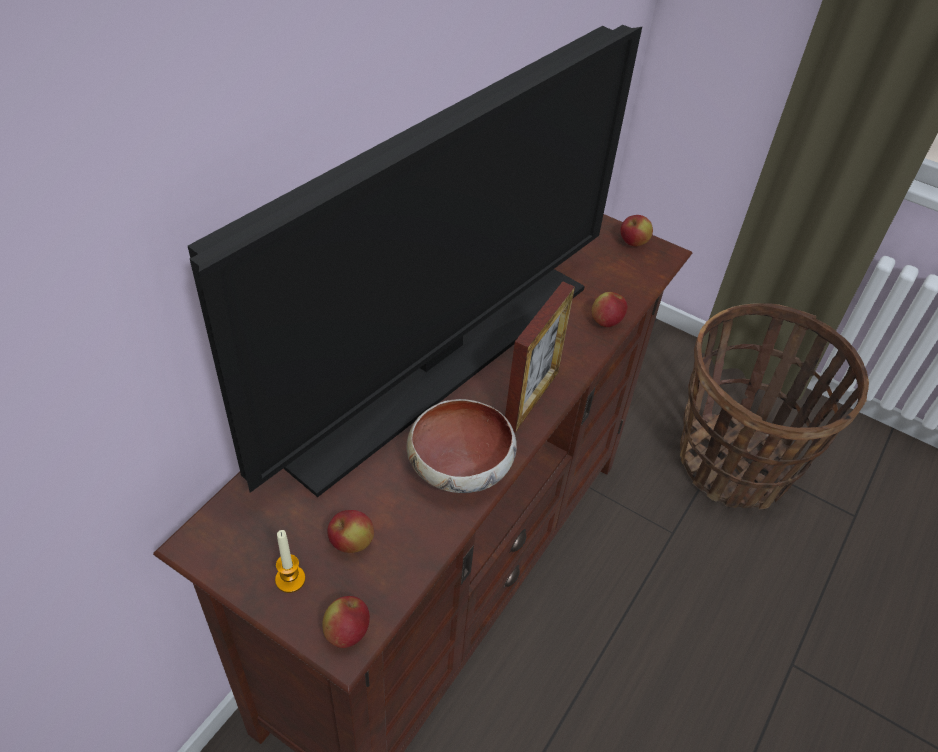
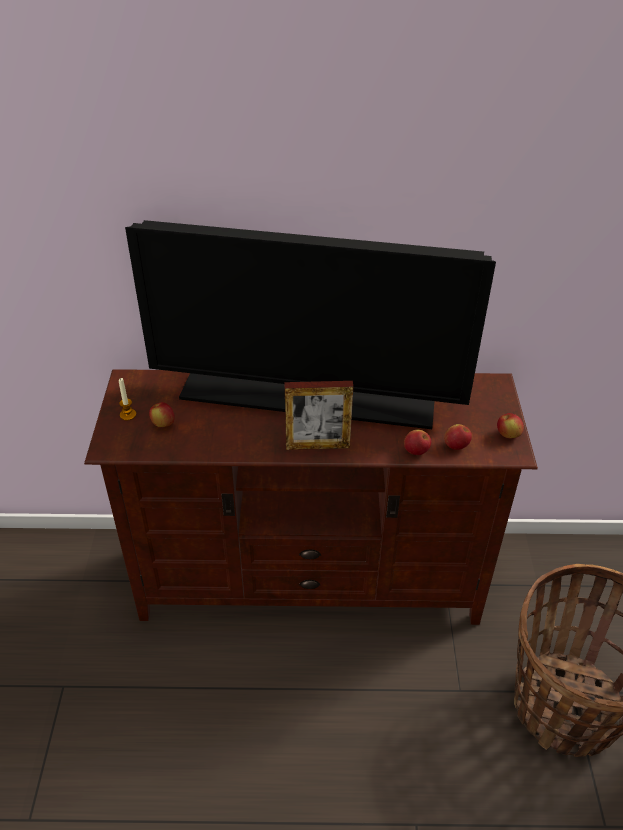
camera: 60 degrees right, 5 degrees down
apple [322,596,370,648] -> apple moved to [444,424,472,450]
bowl [407,399,517,493] -> none

